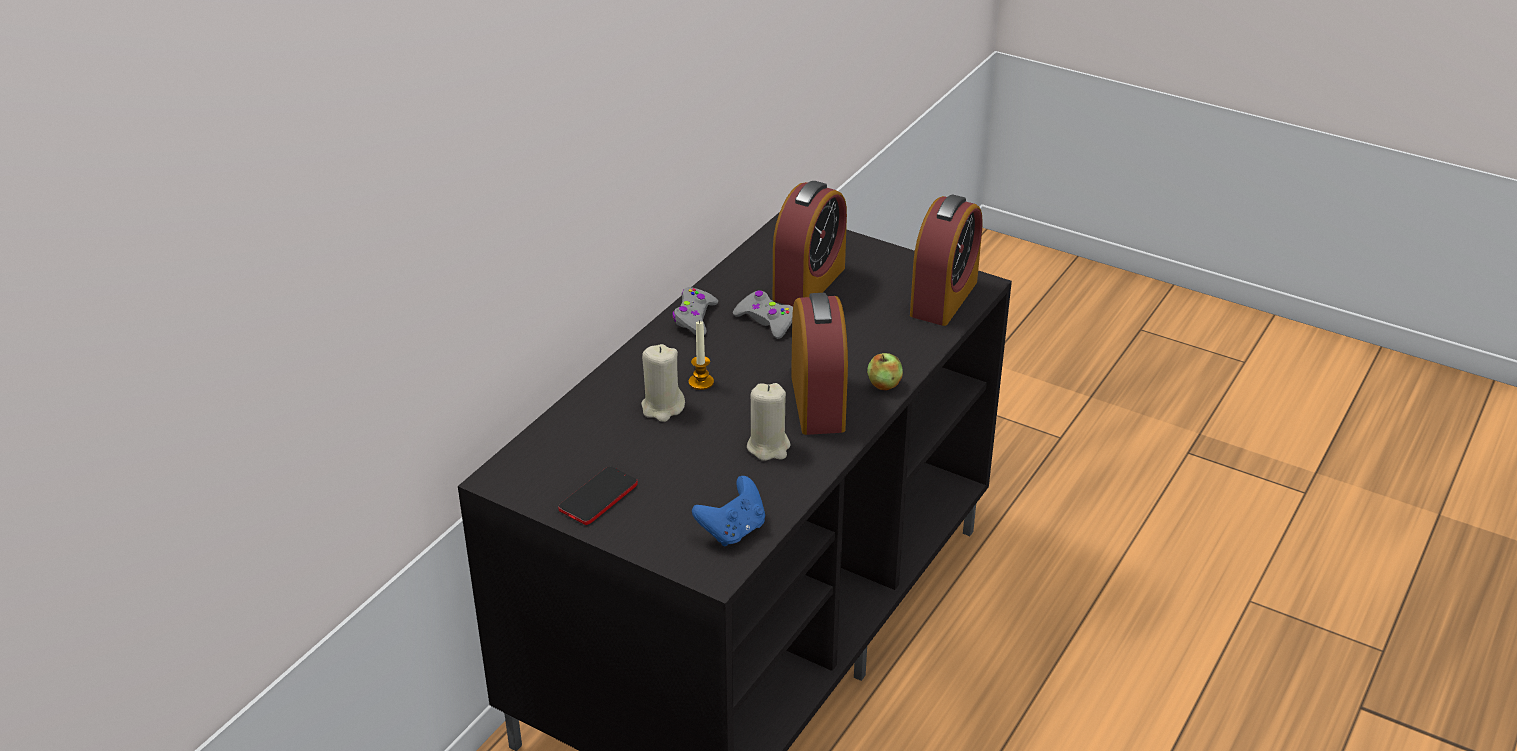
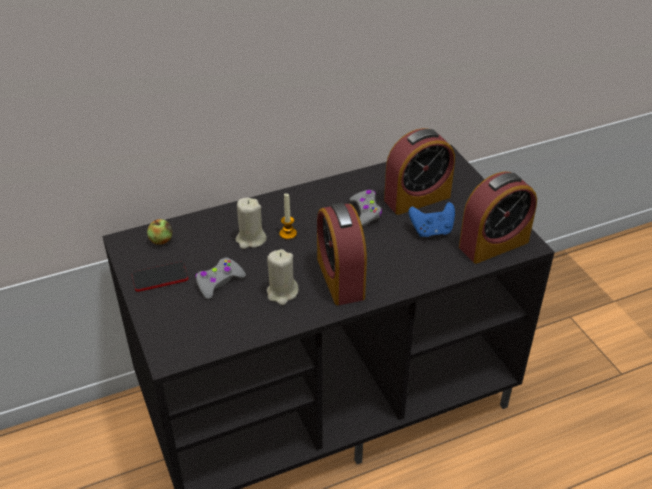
camera: 35 degrees right, 5 degrees up
grey game controller [672,287,718,335] -> grey game controller moved to [195,258,246,299]
blue game controller [692,476,765,547] -> blue game controller moved to [409,202,455,237]
alarm clock [791,293,848,435] -> alarm clock turned 135 degrees clockwise [317,203,367,305]
apple [867,353,903,390] -> apple moved to [147,219,172,245]

